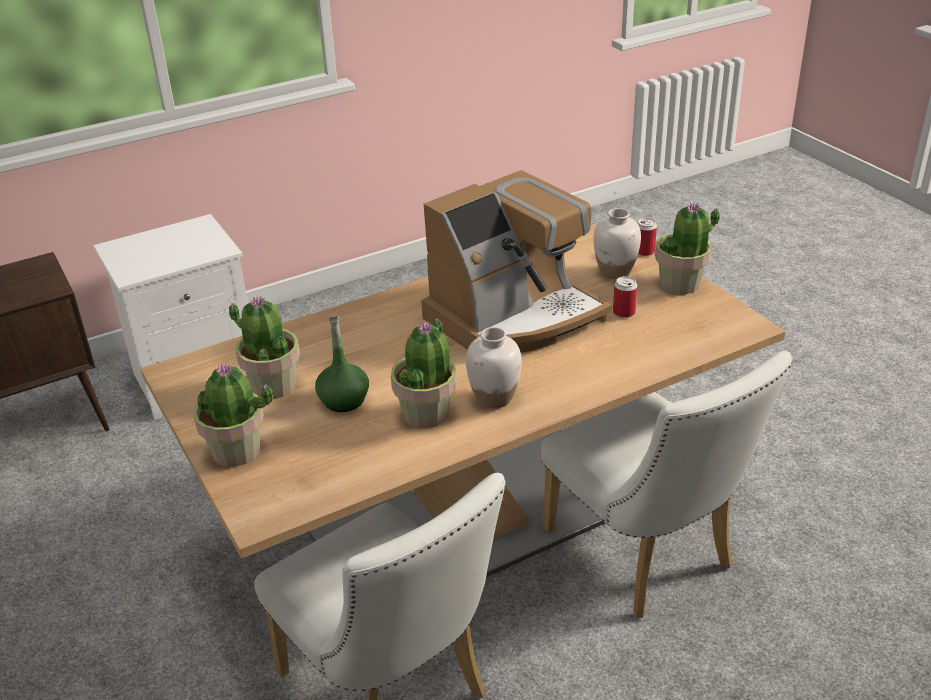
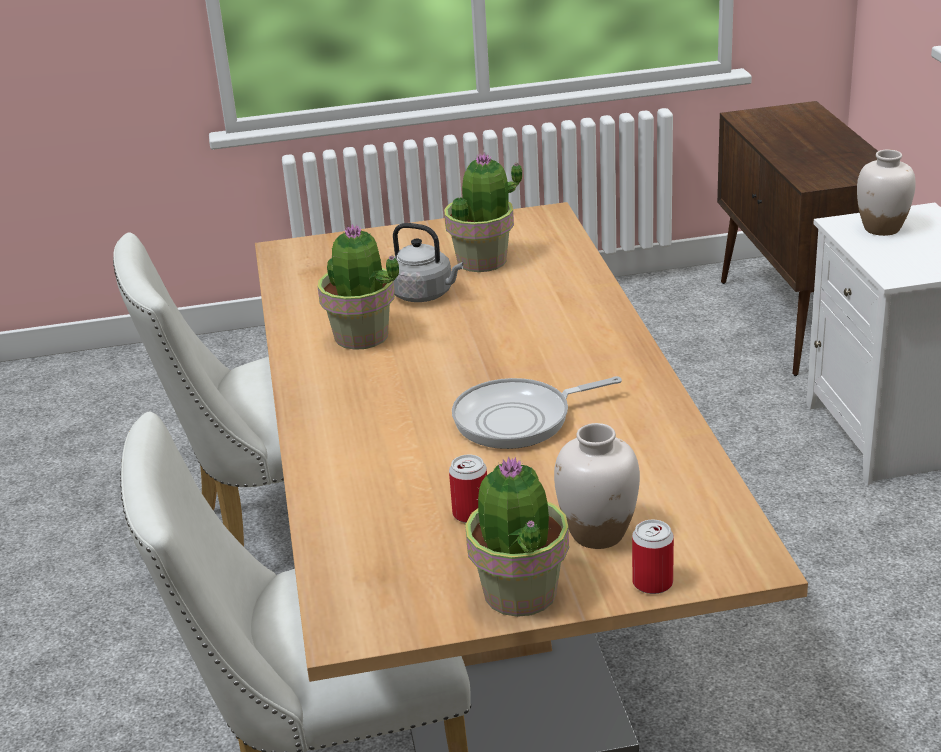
camera: 110 degrees right, 5 degrees down
potted plant [193,363,273,467] -> none
green bottle [315,313,369,412] -> grey kettle [393,223,463,302]
coffee machine [421,170,612,352] -> frying pan [452,376,622,449]
white vase [466,327,522,409] -> white vase moved to [857,150,916,236]

